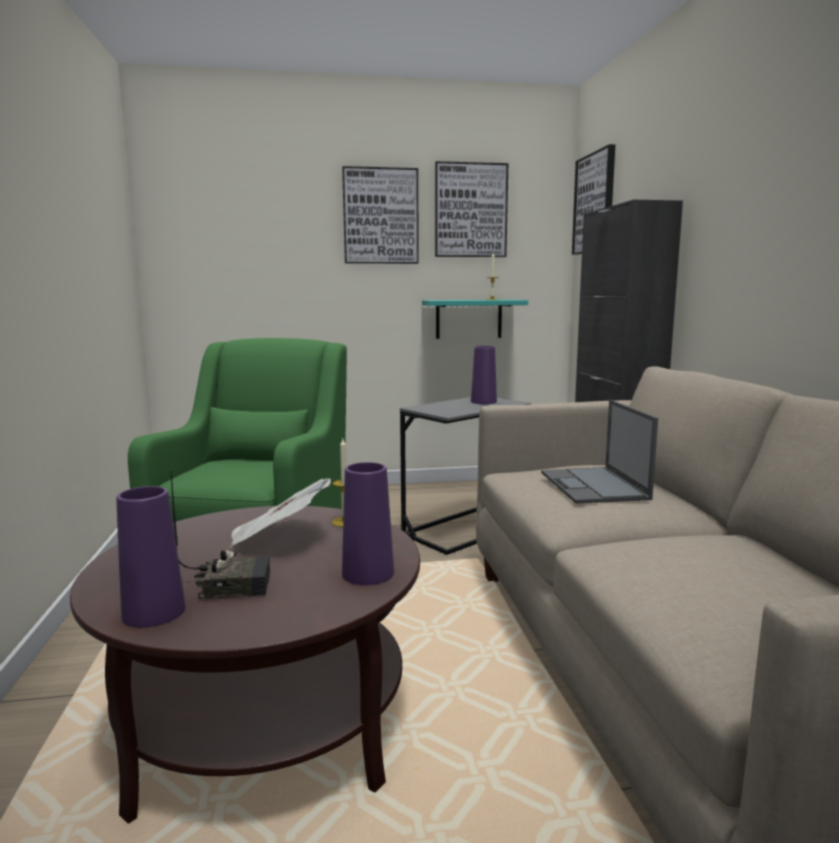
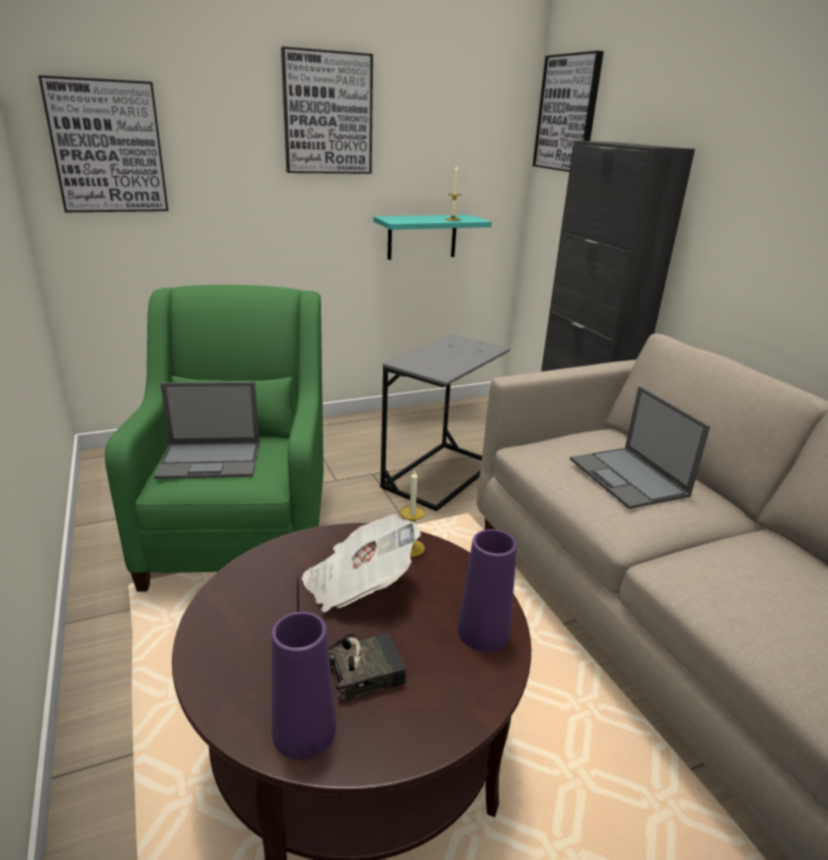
camera: 15 degrees left, 15 degrees up
picture [435,161,508,257] -> picture moved to [38,75,168,212]
purple vase [471,346,497,404] -> none
none -> laptop [154,382,260,479]

